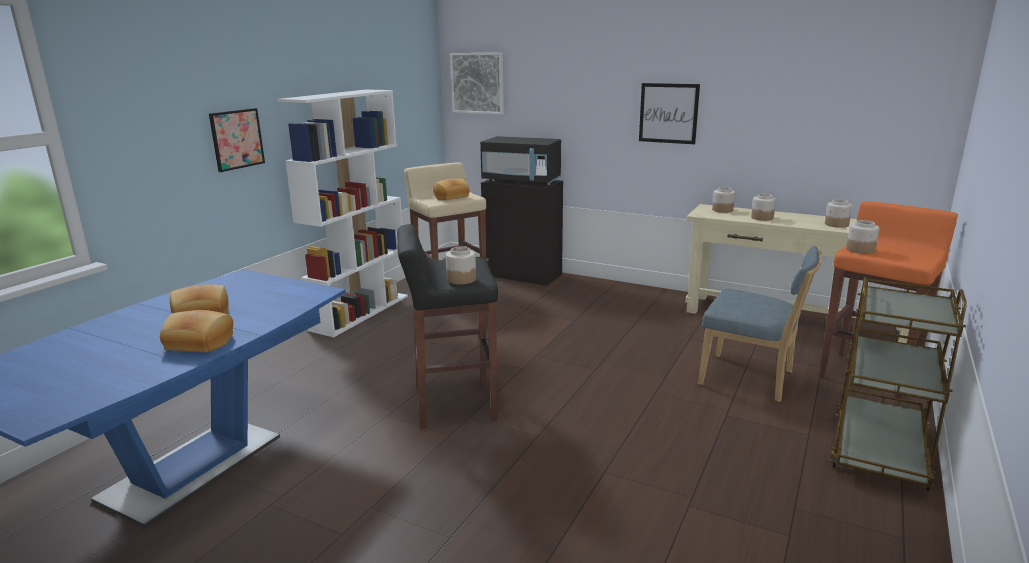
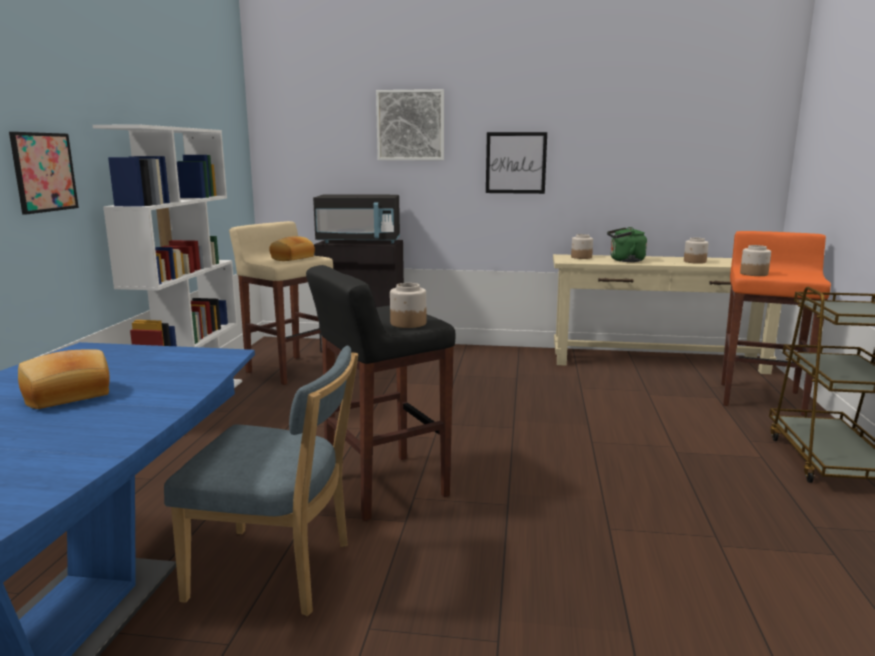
camera: 20 degrees left, 5 degrees down
bread [160,310,233,352] -> none
picture [450,53,504,115] -> picture moved to [376,89,444,160]
blue chair [698,246,822,402] -> blue chair moved to [164,346,358,616]
jar [751,194,776,221] -> green kettle [607,227,647,262]

